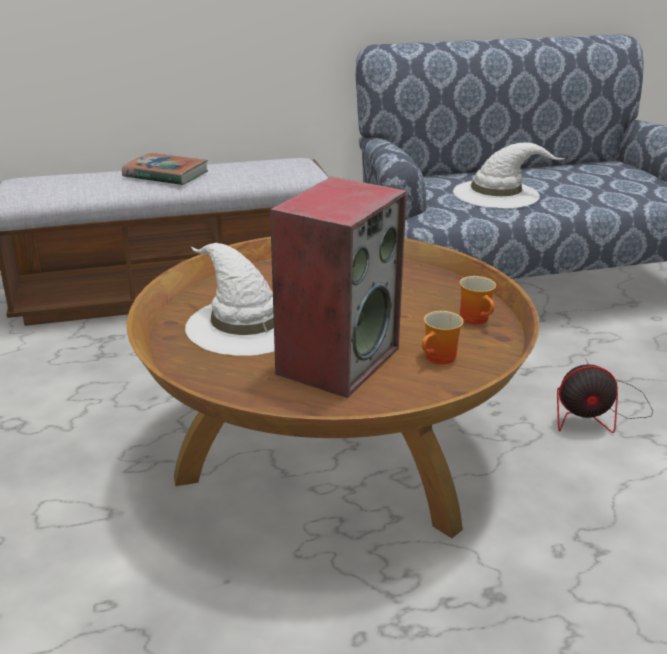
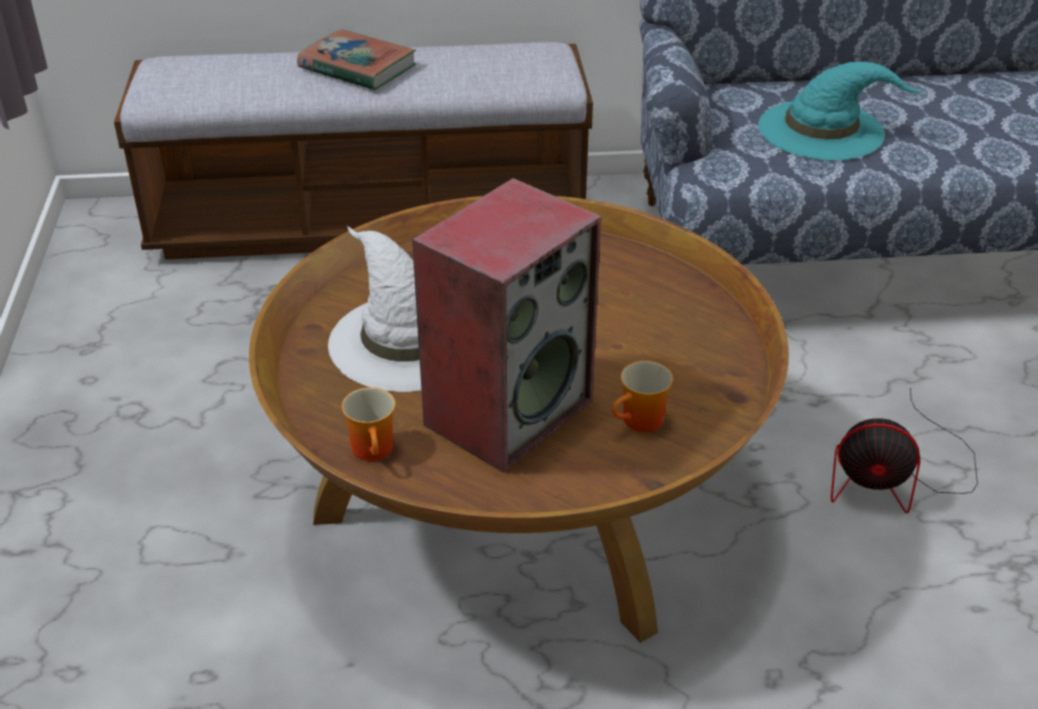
camera: 10 degrees right, 10 degrees up
white hat [453,142,565,209] -> turquoise hat [758,62,924,160]
mug [459,276,496,325] -> mug moved to [342,387,396,461]

